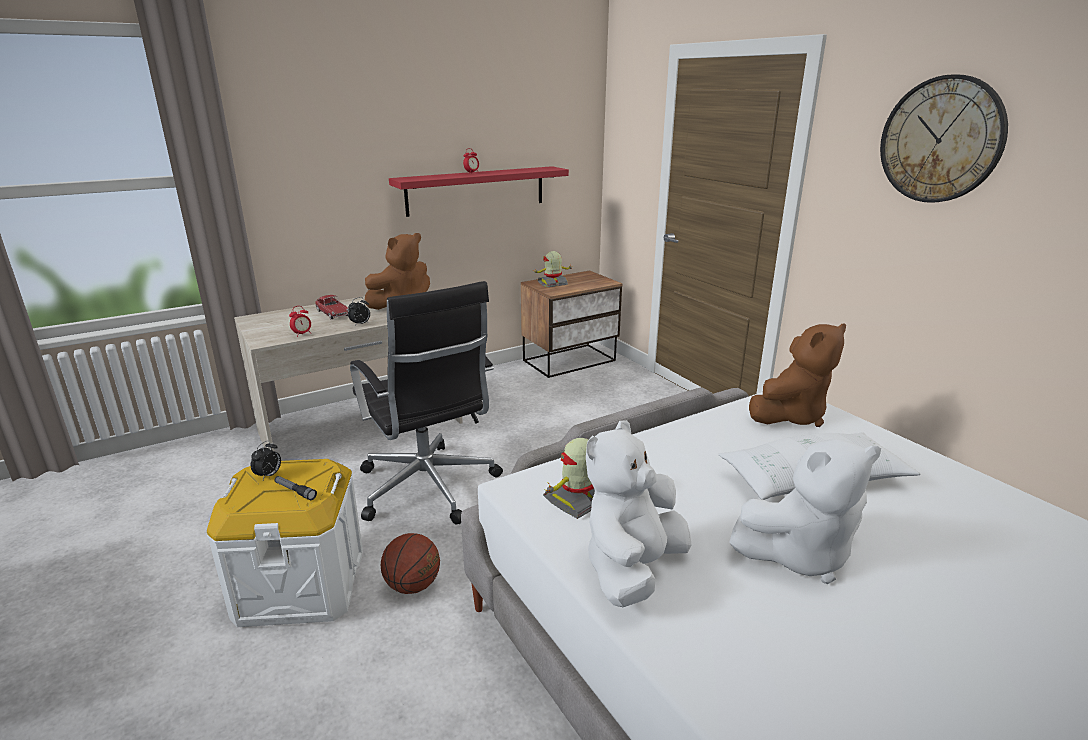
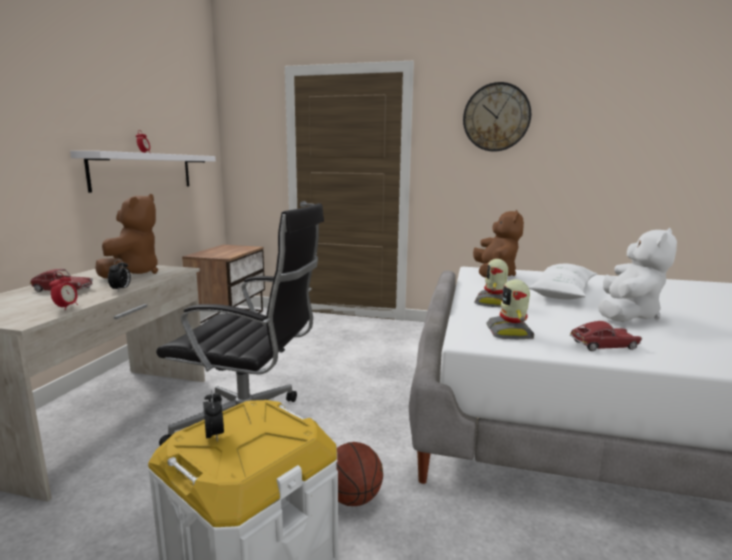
camera: 45 degrees left, 10 degrees down
flashlight [274,476,317,500] -> none
red shelf [389,166,569,217] -> white shelf [70,151,216,193]
toy robot [533,251,574,287] -> toy robot moved to [474,259,508,307]
white plush toy [586,420,692,607] -> toy car [570,321,642,351]

